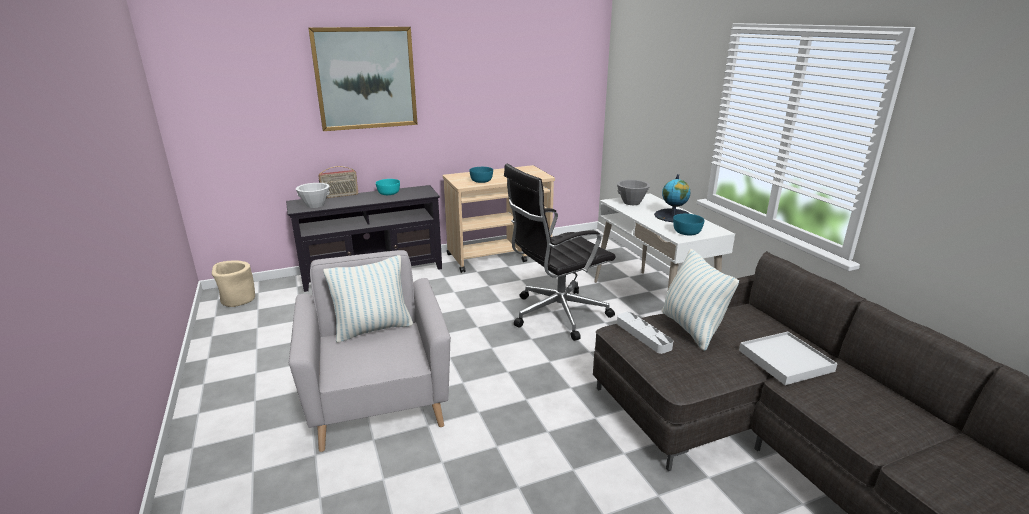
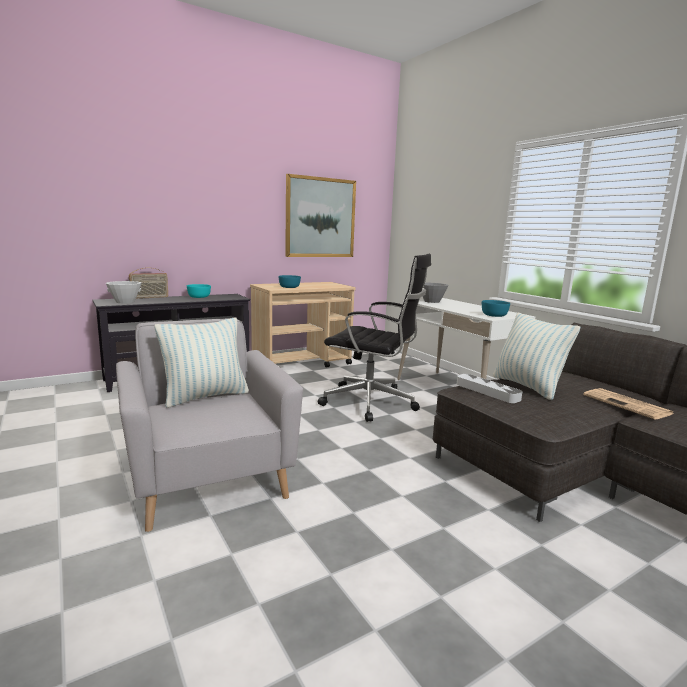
camera: 10 degrees left, 10 degrees down
beige planter [212,260,255,307] -> none
picture [308,27,418,131] -> picture moved to [285,174,356,257]
black office chair [504,164,616,341] -> black office chair turned 120 degrees counterclockwise [318,254,431,422]
globe [654,174,691,222] -> none
white tray [739,332,838,385] -> newspaper [583,388,673,419]

